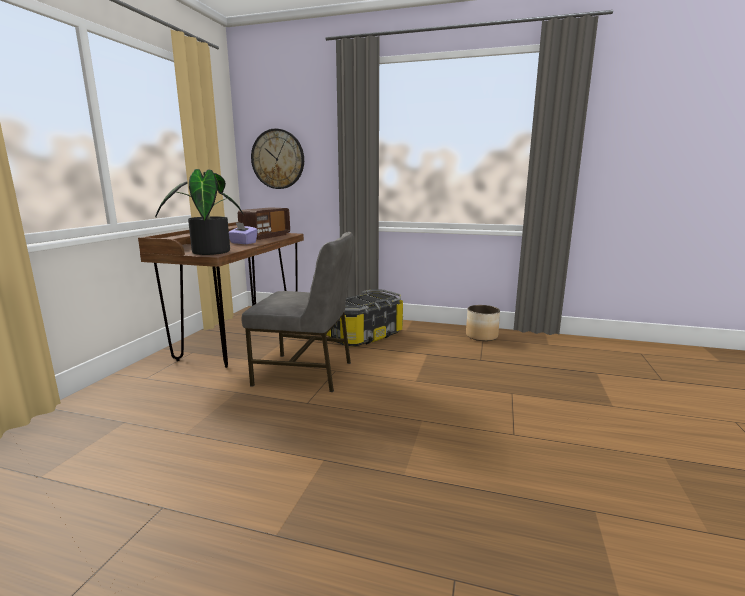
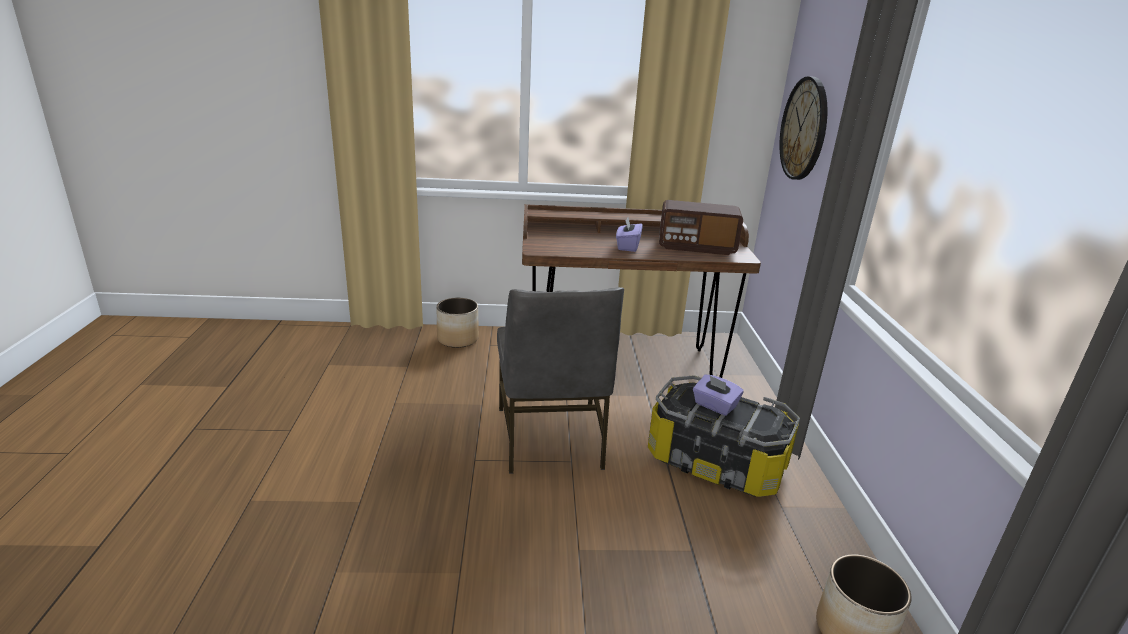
camera: 70 degrees right, 10 degrees up
potted plant [155,169,244,255] -> none
none -> planter [436,298,479,348]
none -> purple tissue box [693,374,744,416]

